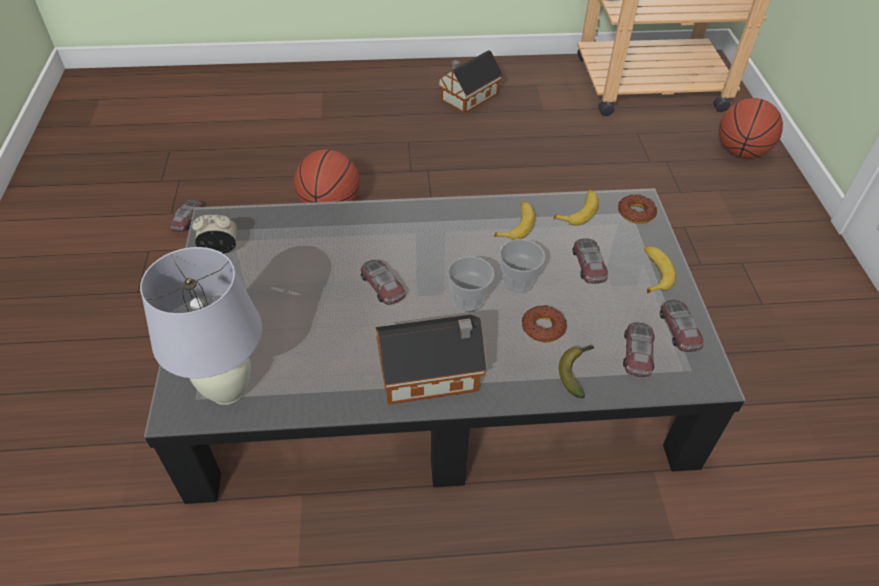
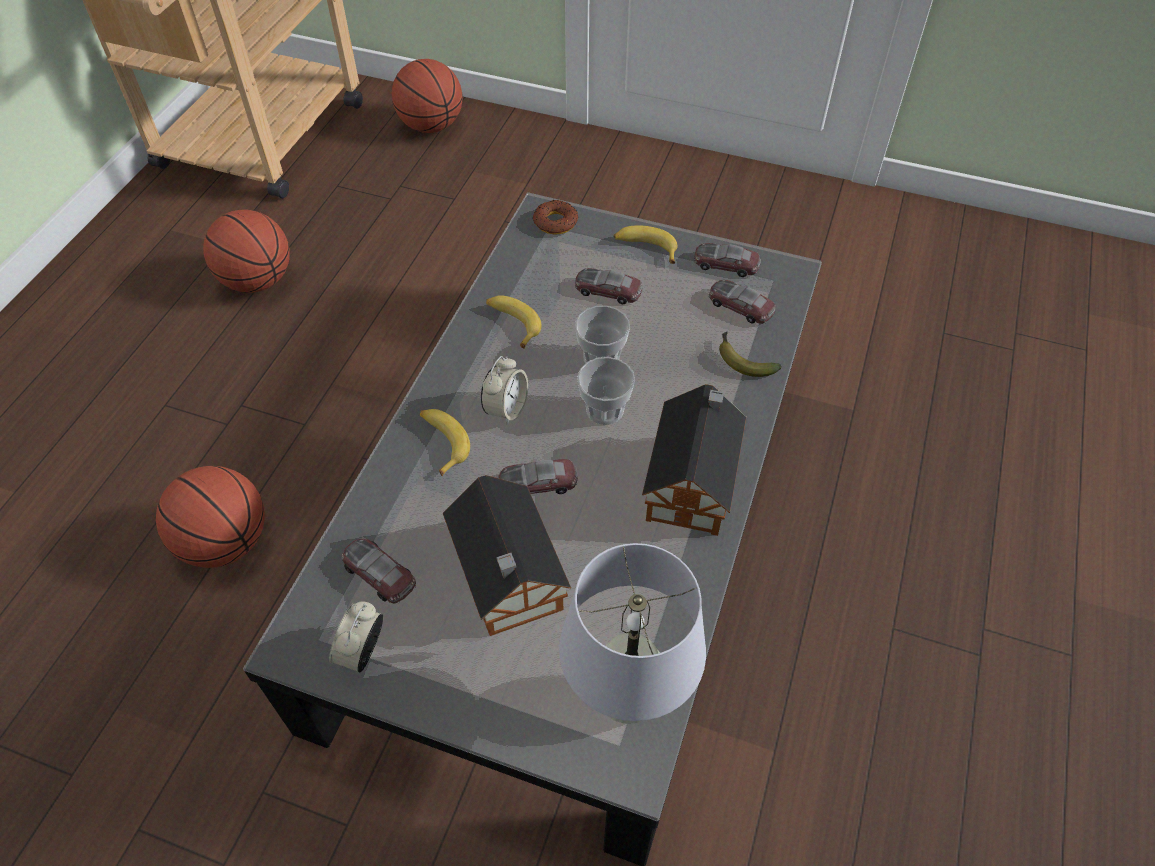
camera: 65 degrees left, 5 degrees up
toy car [168,200,203,233] -> toy car moved to [342,538,416,604]
toy house [437,50,503,114] -> toy house moved to [443,475,571,636]
donut [521,305,567,343] -> none
banana [553,190,599,225] -> banana moved to [420,409,470,476]
none -> basketball [203,210,290,293]
none -> alarm clock [481,356,528,425]

